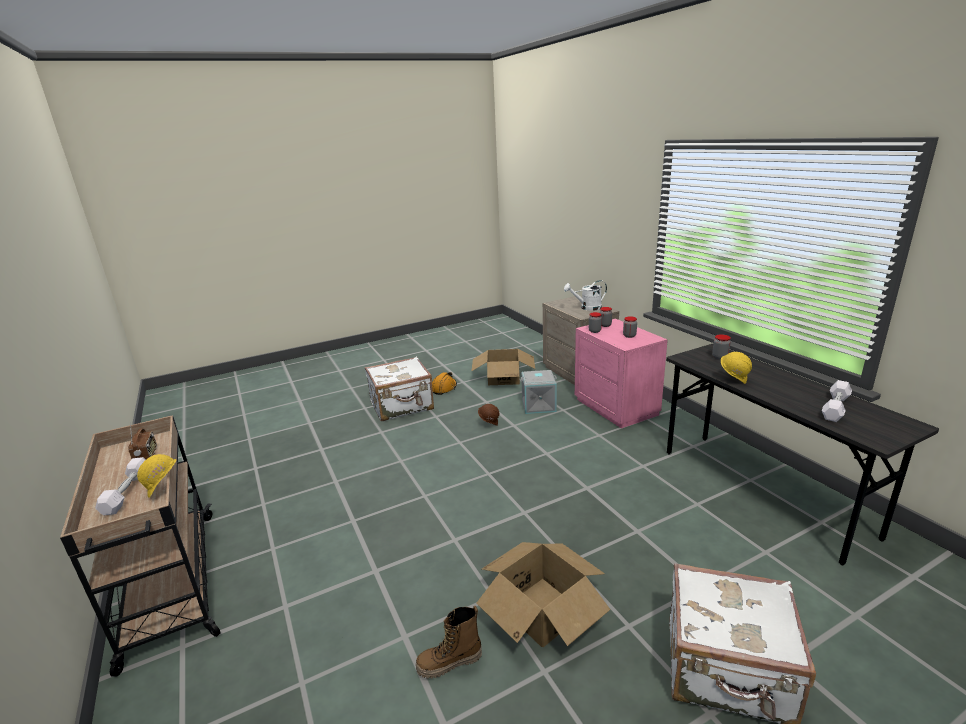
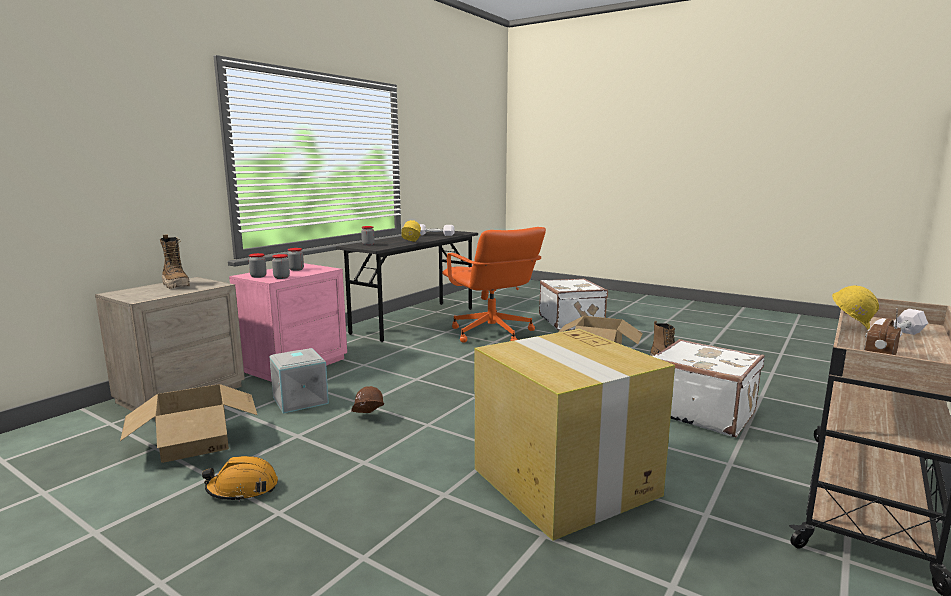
camera: 120 degrees left, 10 degrees down
white suitcase [365,357,434,421] -> white suitcase moved to [653,339,765,437]
white watering can [564,280,607,311] -> boot [160,234,190,289]
none -> orange office chair [442,227,546,342]
none -> cardboard box [475,329,675,541]

